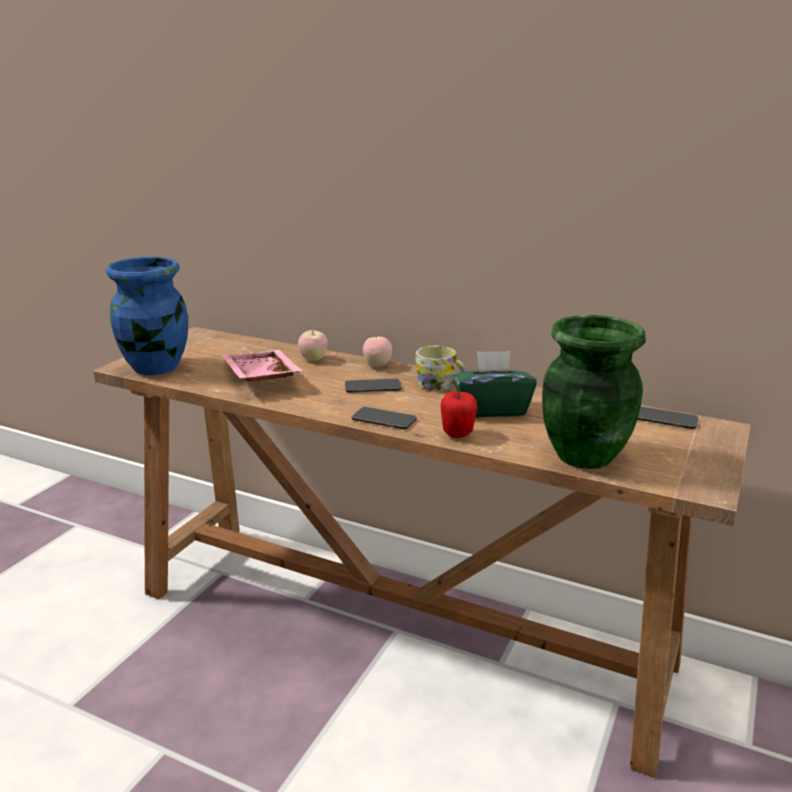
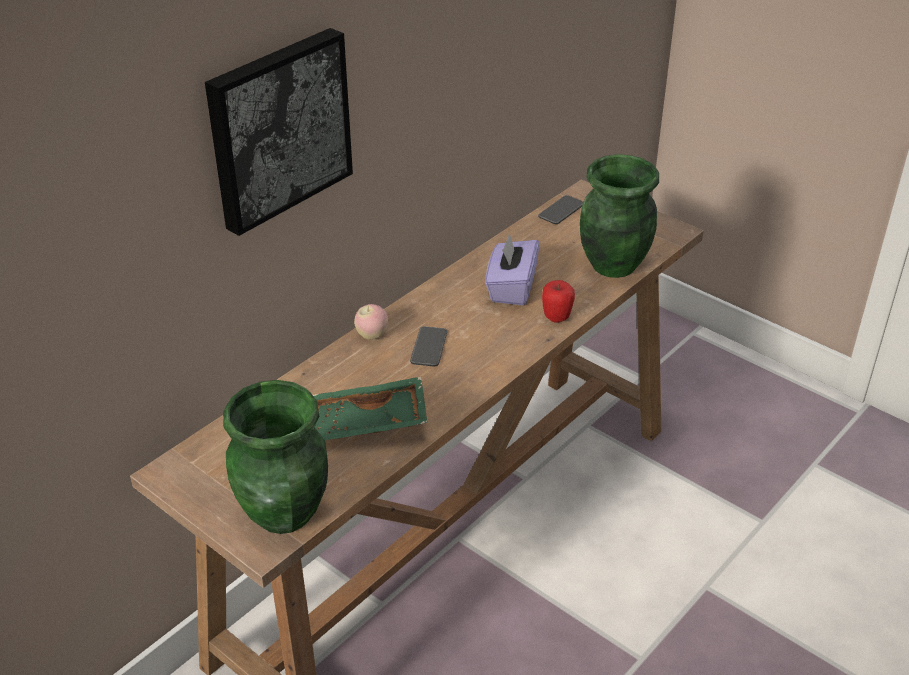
camera: 75 degrees left, 15 degrees up
blue vase [106,257,188,375] -> green vase [223,380,328,534]
pink tray [222,350,303,381] -> green tray [313,377,427,440]
apple [298,329,328,361] -> none
phone [352,407,417,429] -> none
mug [415,346,466,391] -> none
green tissue box [453,351,537,417] -> purple tissue box [485,233,539,306]
none -> picture [205,28,353,236]

